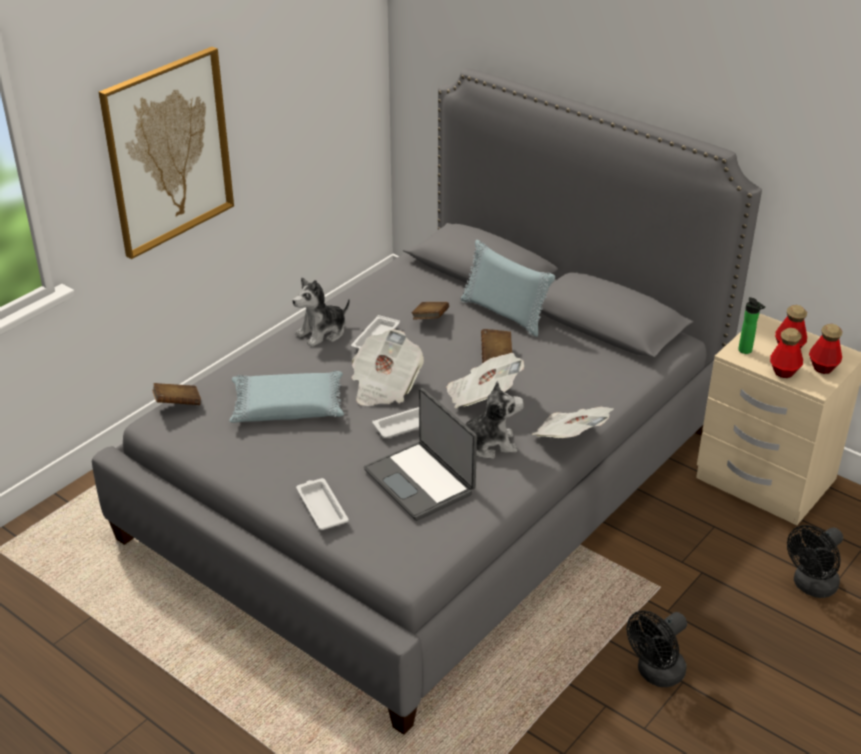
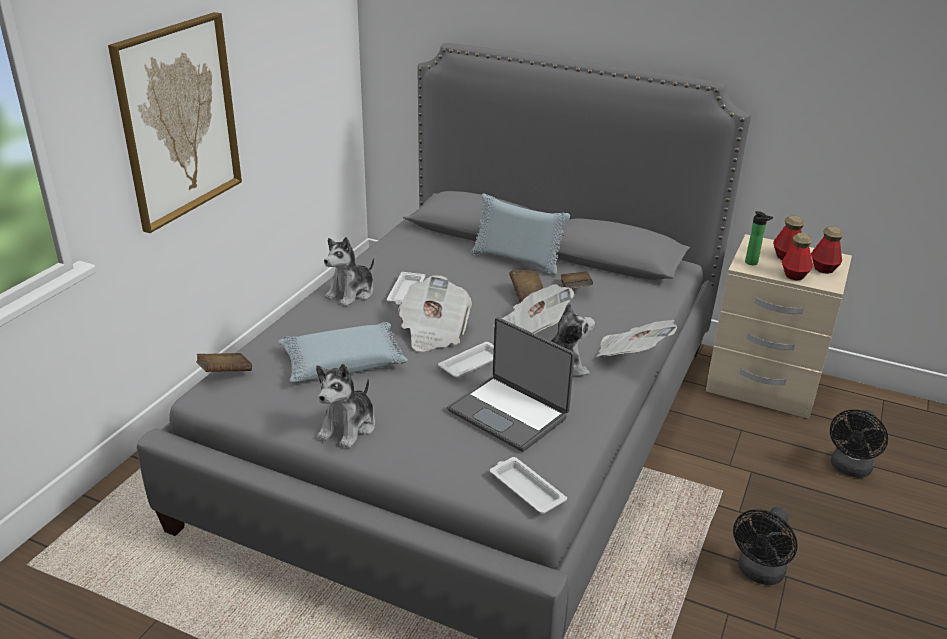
camera: 15 degrees left, 5 degrees down
white tray [296,478,349,530] -> white tray moved to [490,457,567,514]
brown book [412,302,449,320] -> brown book moved to [561,271,593,289]
none -> plush toy [316,364,375,448]

